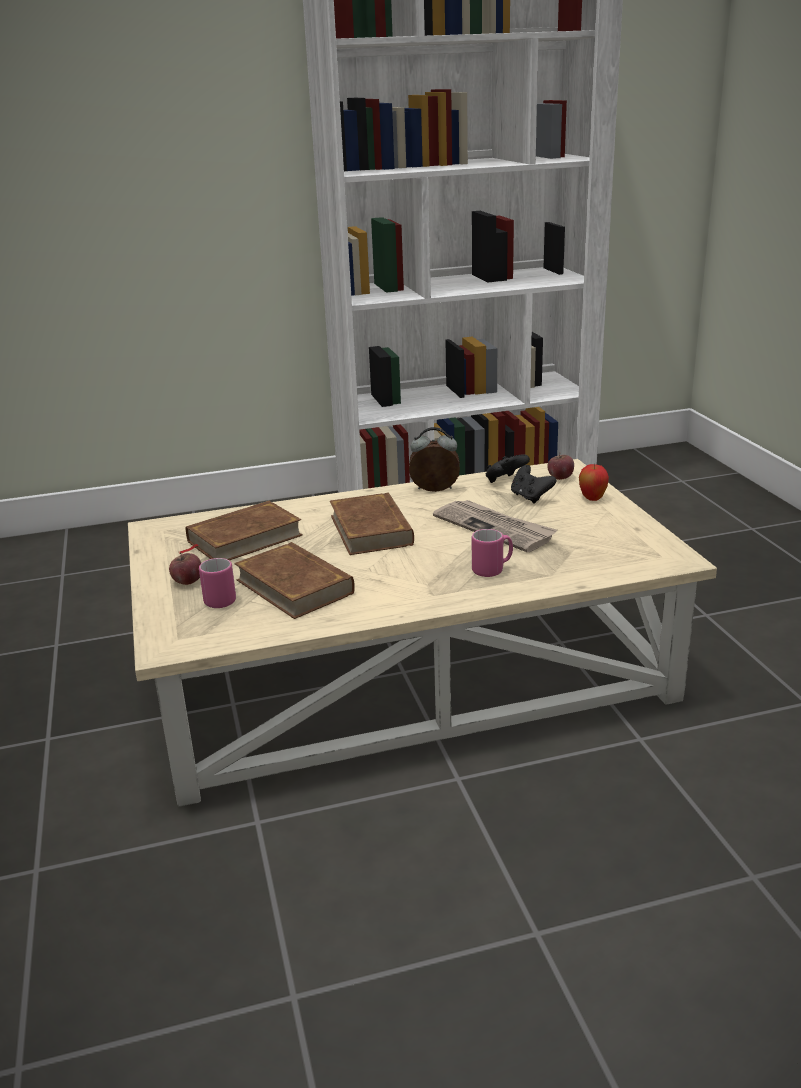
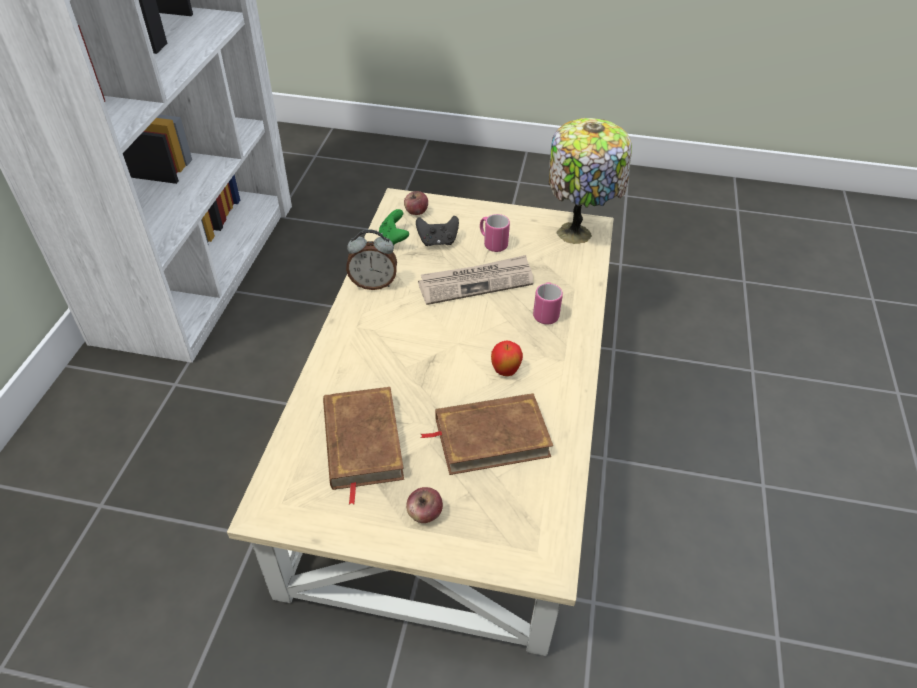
camera: 65 degrees left, 20 degrees up
pink mug [199,558,236,608] -> pink mug moved to [480,214,510,252]
brown book [330,492,414,555] -> none
alarm clock [409,427,460,492] -> alarm clock turned 120 degrees counterclockwise [346,229,397,290]
black game controller [486,454,530,483] -> green game controller [379,209,409,245]
apple [579,464,609,501] -> apple moved to [491,340,523,376]
none -> table lamp [548,118,632,244]

